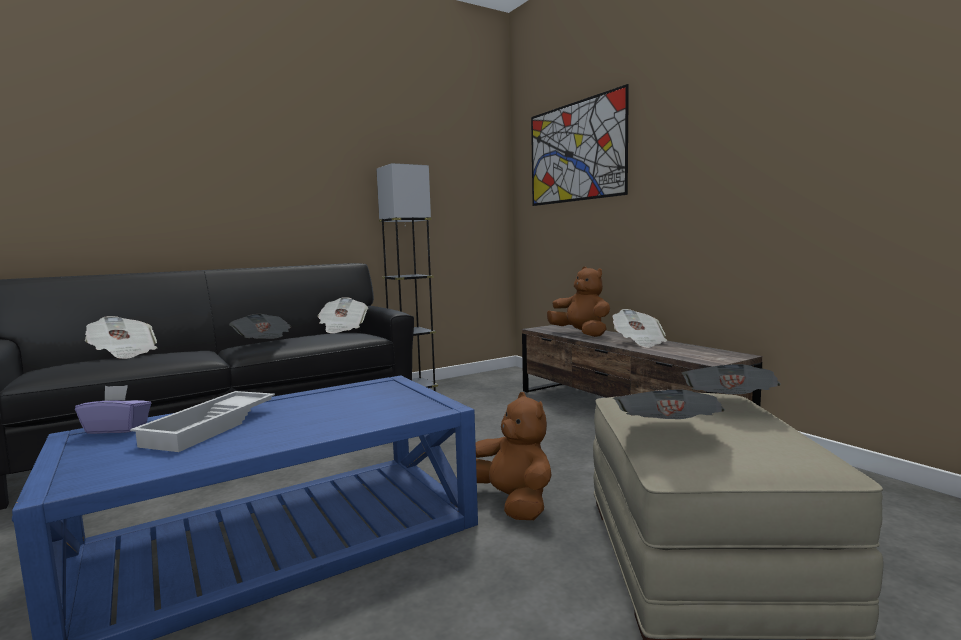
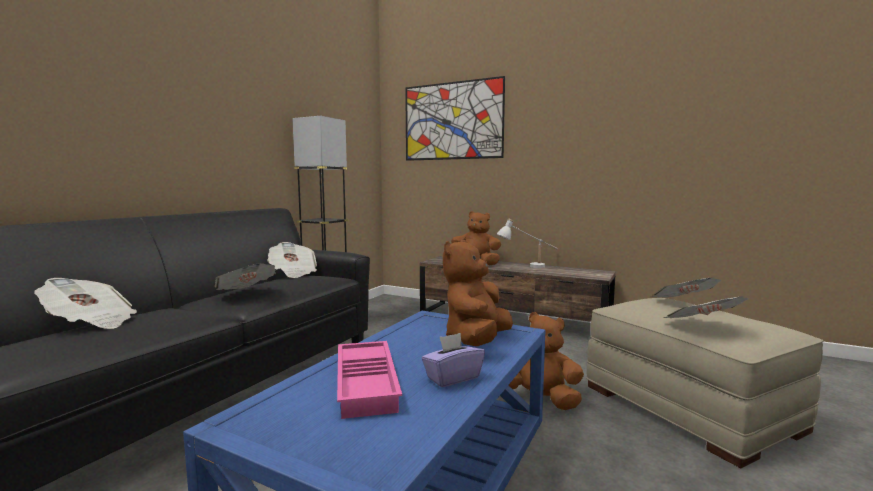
camera: 30 degrees left, 0 degrees up
purple tissue box [75,385,151,434] -> purple tissue box moved to [422,333,485,387]
white tray [130,391,275,452] -> pink tray [337,341,402,419]
newspaper [612,309,667,348] -> white table lamp [497,218,558,268]
none -> brown plush toy [443,240,513,346]

